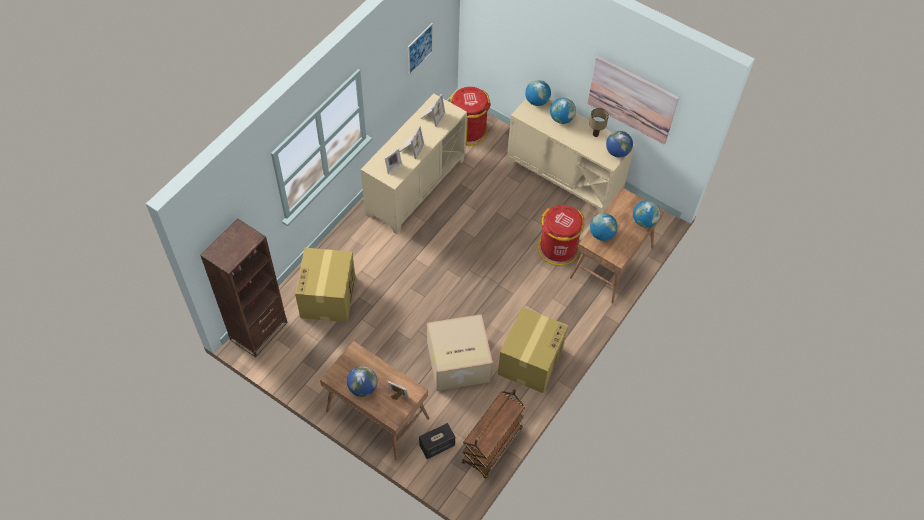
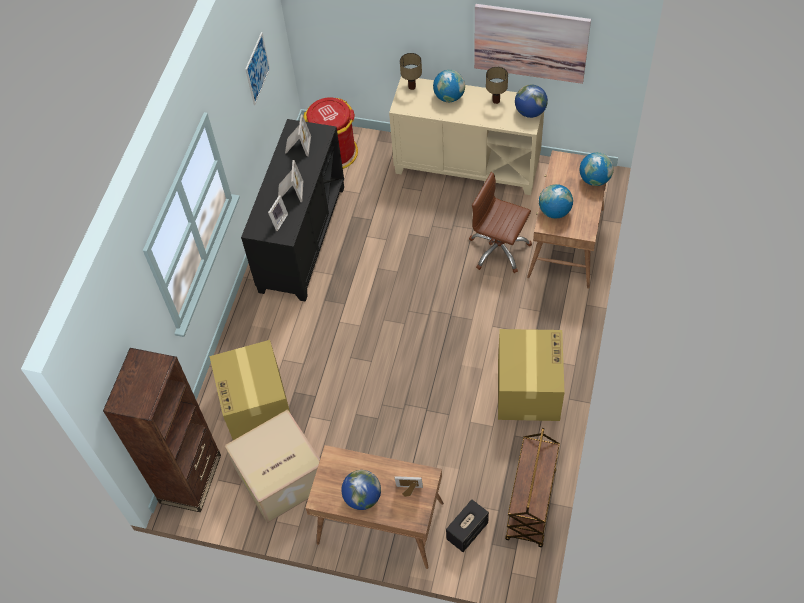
camera: 15 degrees left, 0 degrees up
beige cabinet [361,94,467,234] -> black cabinet [241,119,344,302]
cardboard box [427,314,493,391] -> cardboard box moved to [224,409,320,523]
globe [525,80,551,106] -> table lamp [400,53,422,90]
red trash can [538,205,585,266] -> brown office chair [469,172,532,273]

